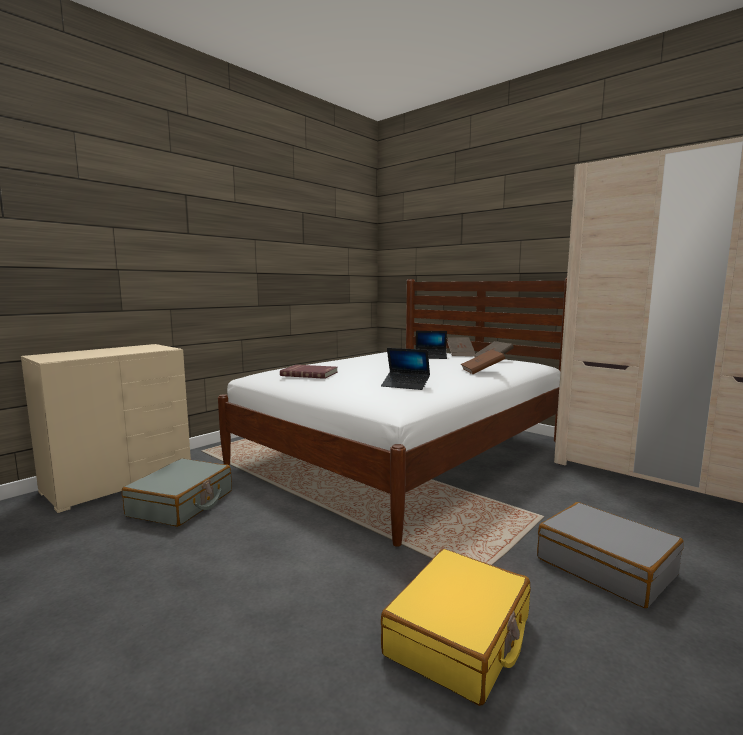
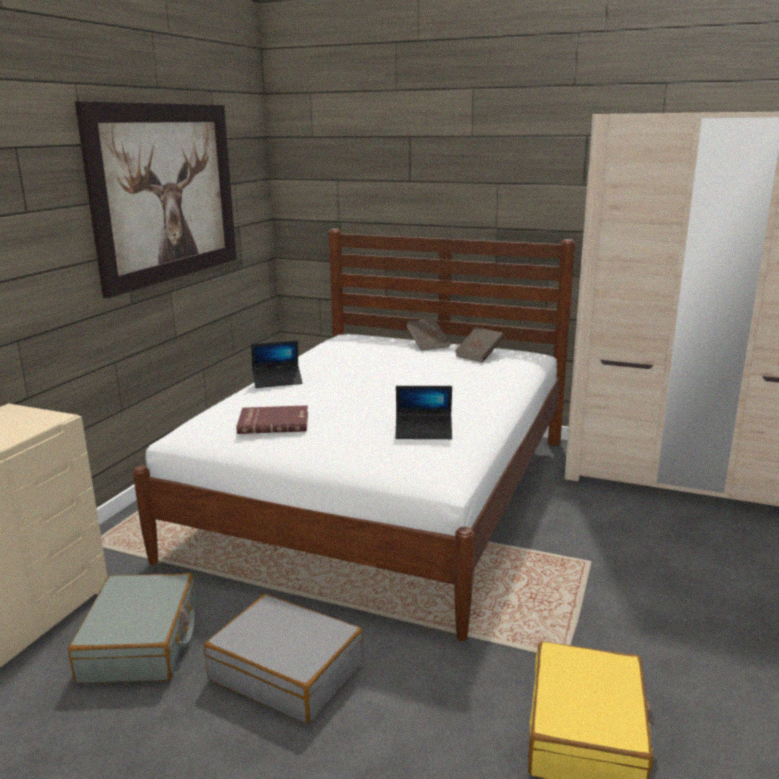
camera: 20 degrees left, 10 degrees up
laptop [416,331,447,359] -> laptop moved to [251,340,303,388]
brown book [461,350,505,374] -> none
grey suitcase [537,502,684,608] -> grey suitcase moved to [204,594,363,724]
none -> picture [75,101,237,298]

